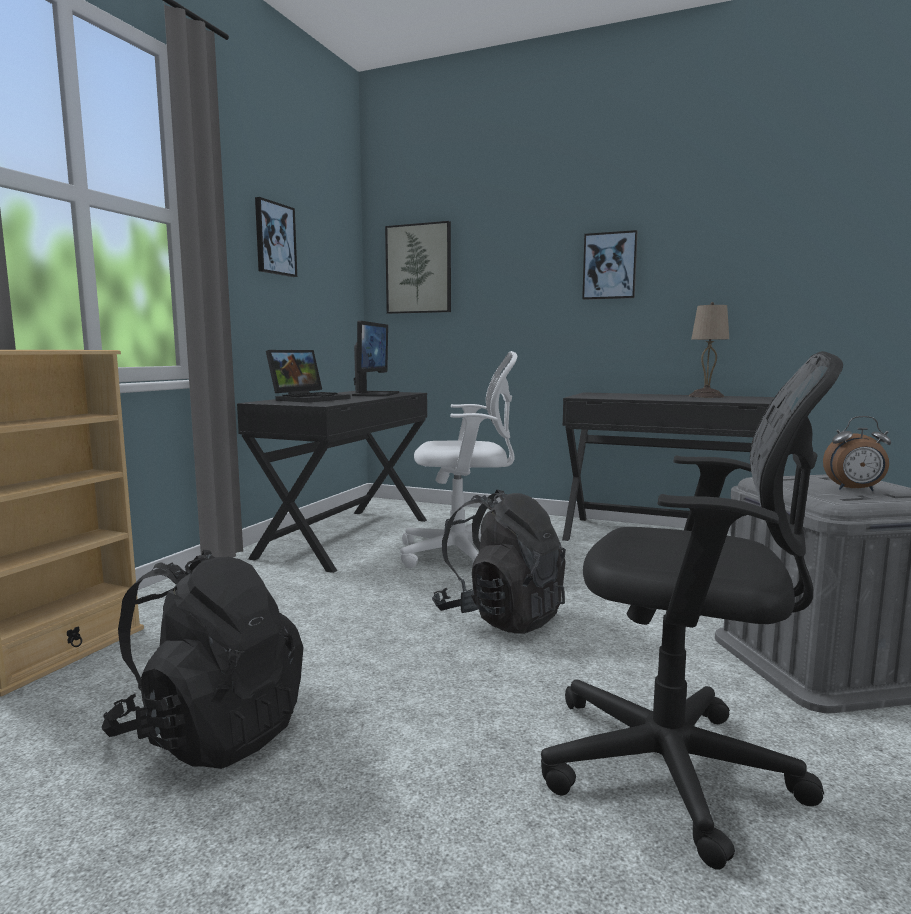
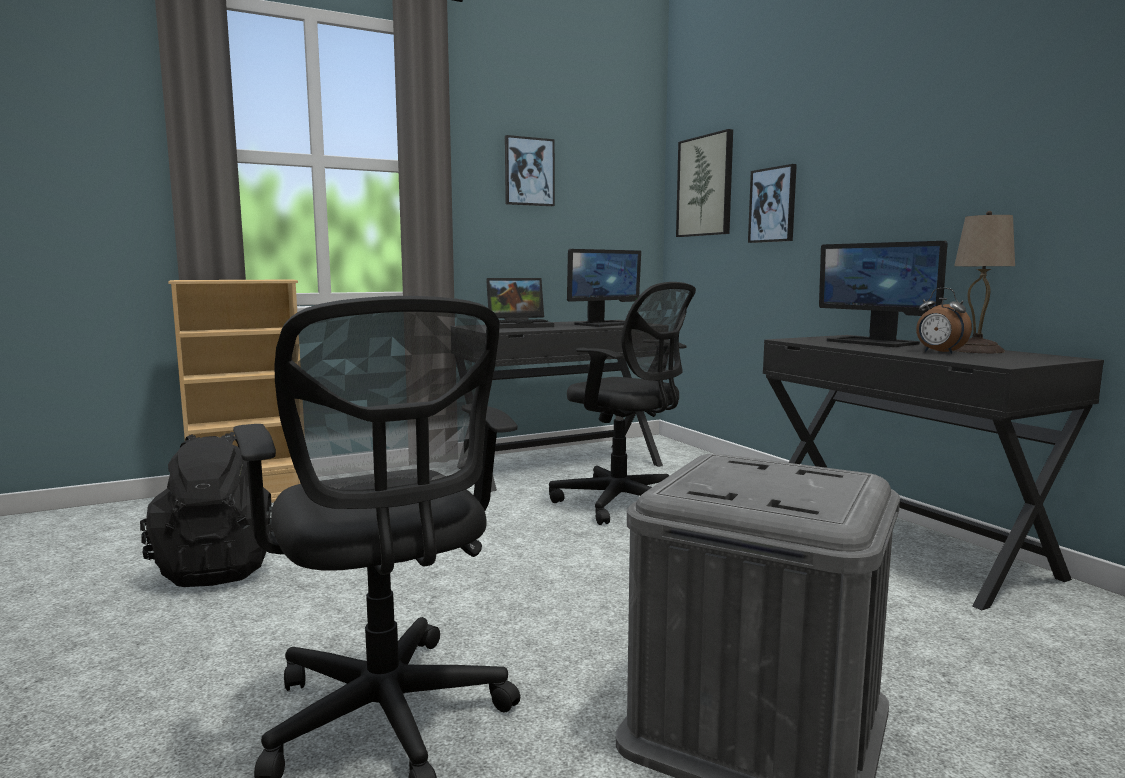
camera: 40 degrees right, 0 degrees up
white office chair [400,351,517,568] -> black office chair [549,282,696,525]
black backpack [432,489,566,634] -> none
picture [582,230,638,300] -> picture moved to [748,164,797,243]
alarm clock [823,416,891,491] -> alarm clock moved to [916,288,972,354]
none -> monitor [819,241,948,347]

